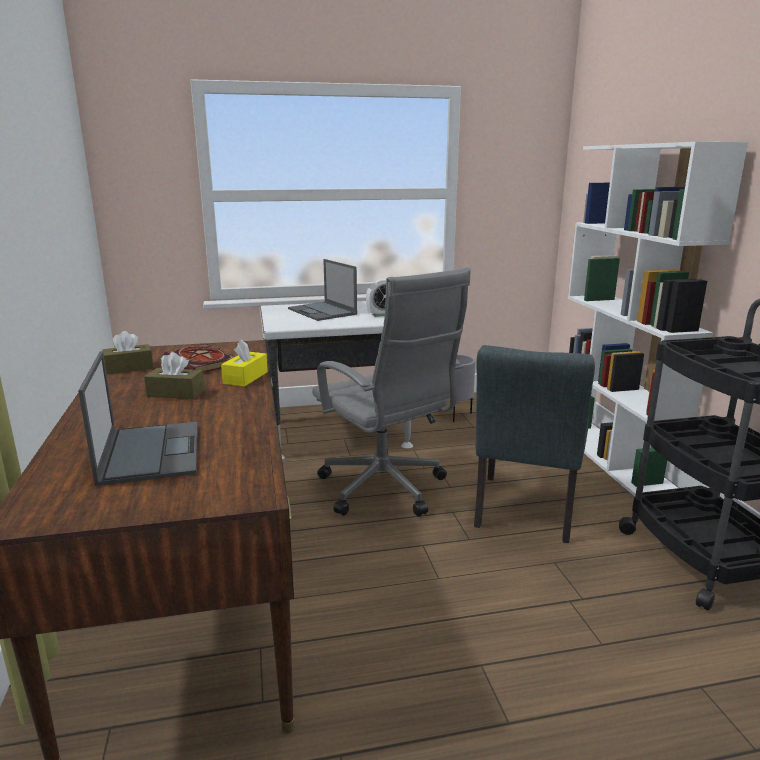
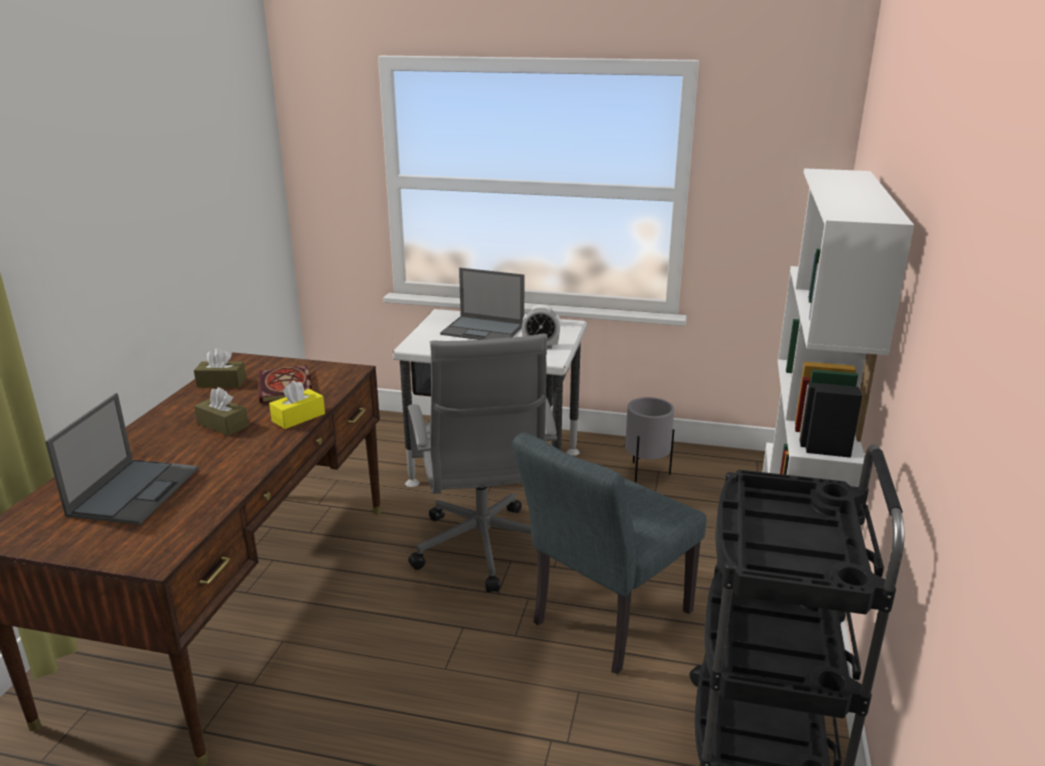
camera: 25 degrees right, 5 degrees up
laptop [288,259,357,321] -> laptop turned 60 degrees counterclockwise [440,268,524,340]

